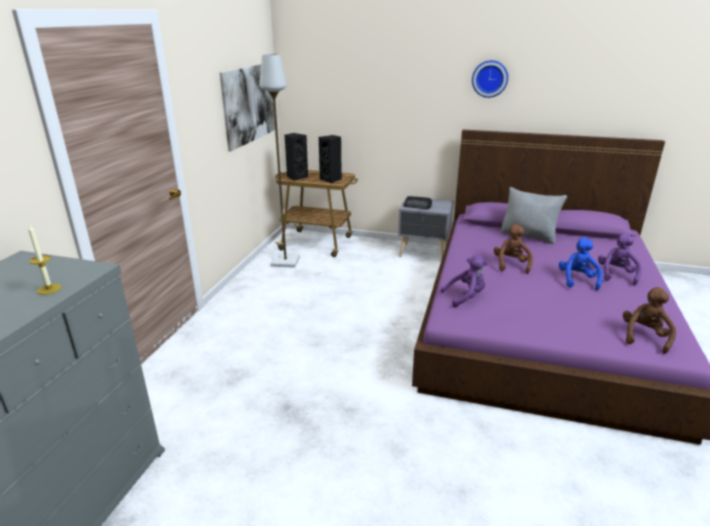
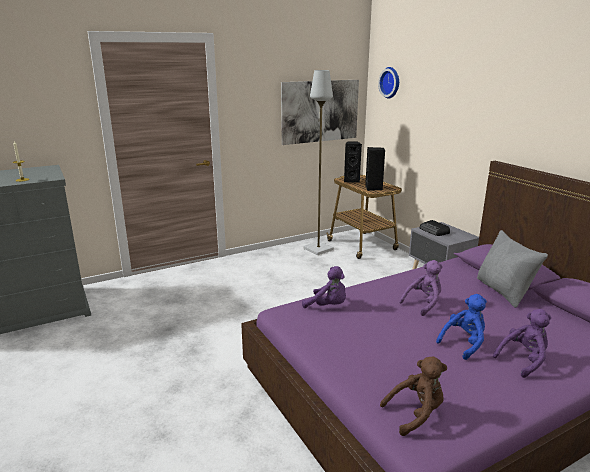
camera: 45 degrees right, 5 degrees down
wall clock [472,60,508,98] -> wall clock moved to [378,67,399,99]
brown plush toy [494,224,533,274] -> purple plush toy [399,260,443,316]

